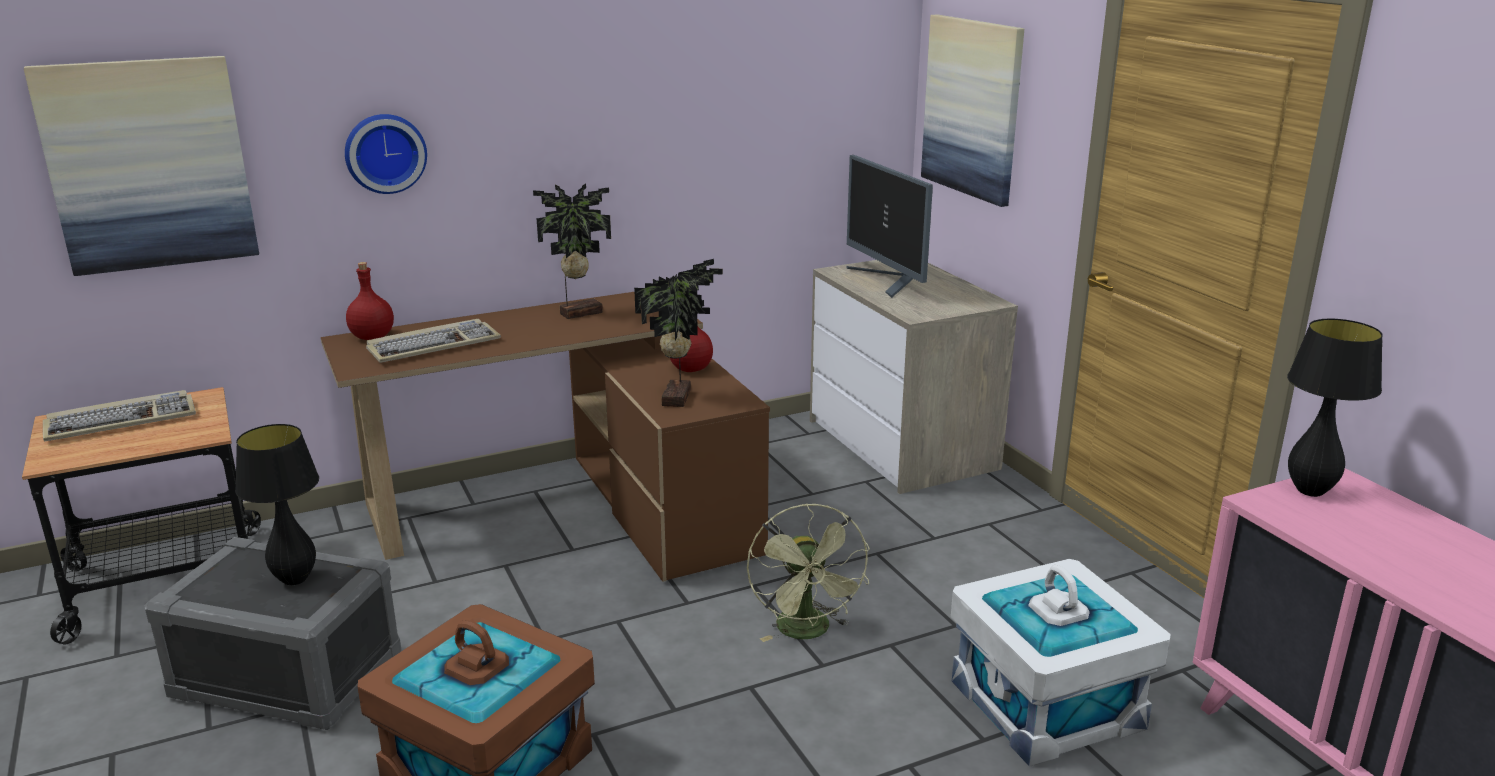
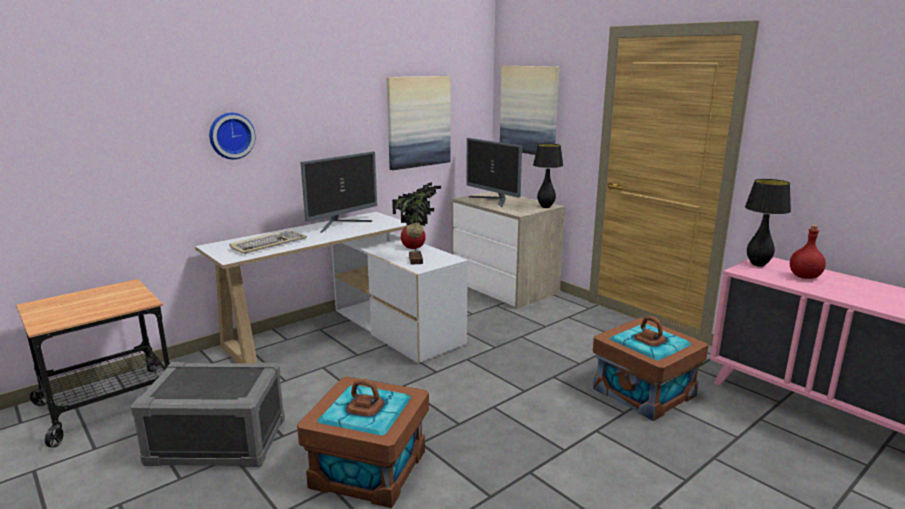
camera: 15 degrees left, 5 degrees down
picture [24,56,259,276] -> picture moved to [387,76,450,170]
keyboard [43,390,196,442] -> none
black table lamp [235,424,319,585] -> black table lamp moved to [533,144,563,208]
brown desk [321,292,770,582] -> white desk [195,212,468,364]
red bottle [346,262,394,340] -> red bottle moved to [790,225,826,279]
potted plant [533,183,611,319] -> monitor [301,152,377,233]
green fan [747,503,870,642] -> none
white storage box [951,559,1170,767] -> brown storage box [593,316,708,421]

